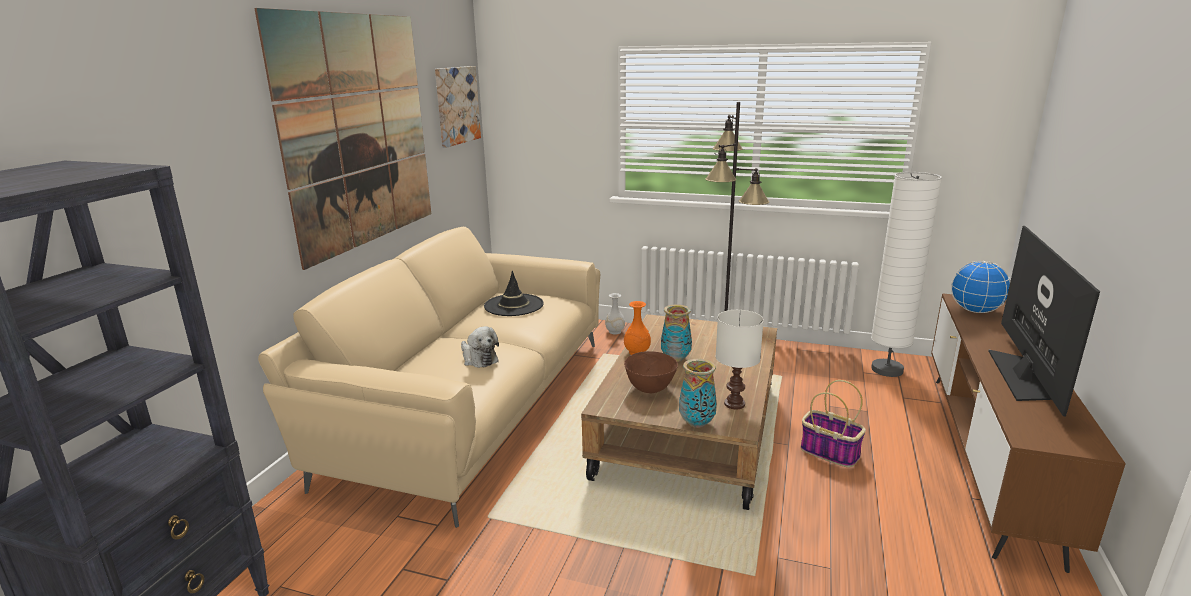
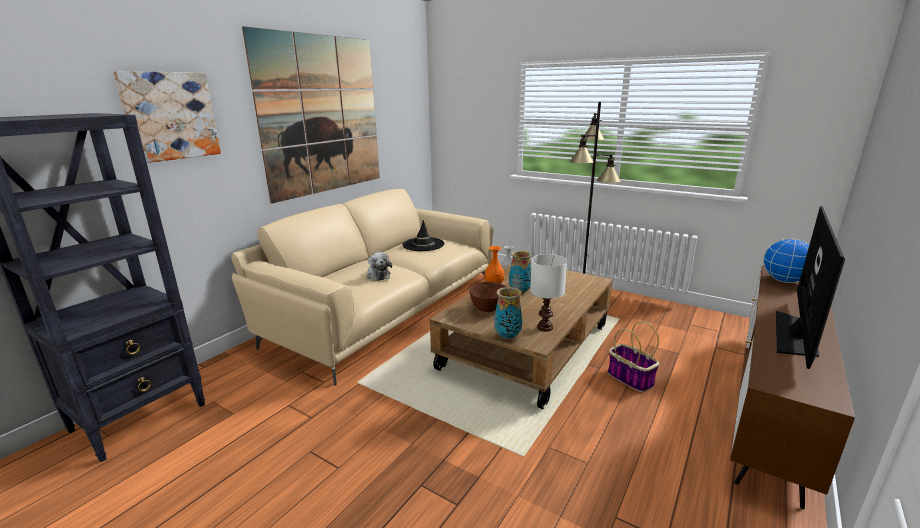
camera: 15 degrees right, 0 degrees up
picture [435,66,481,148] -> picture moved to [113,71,221,163]
white floor lamp [871,172,942,377] -> none

